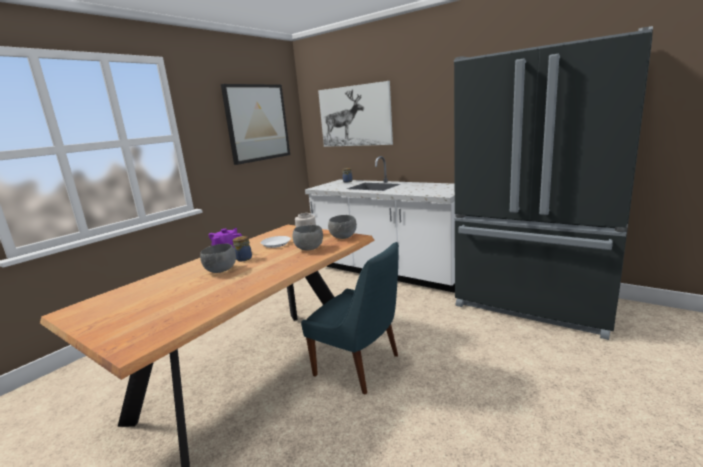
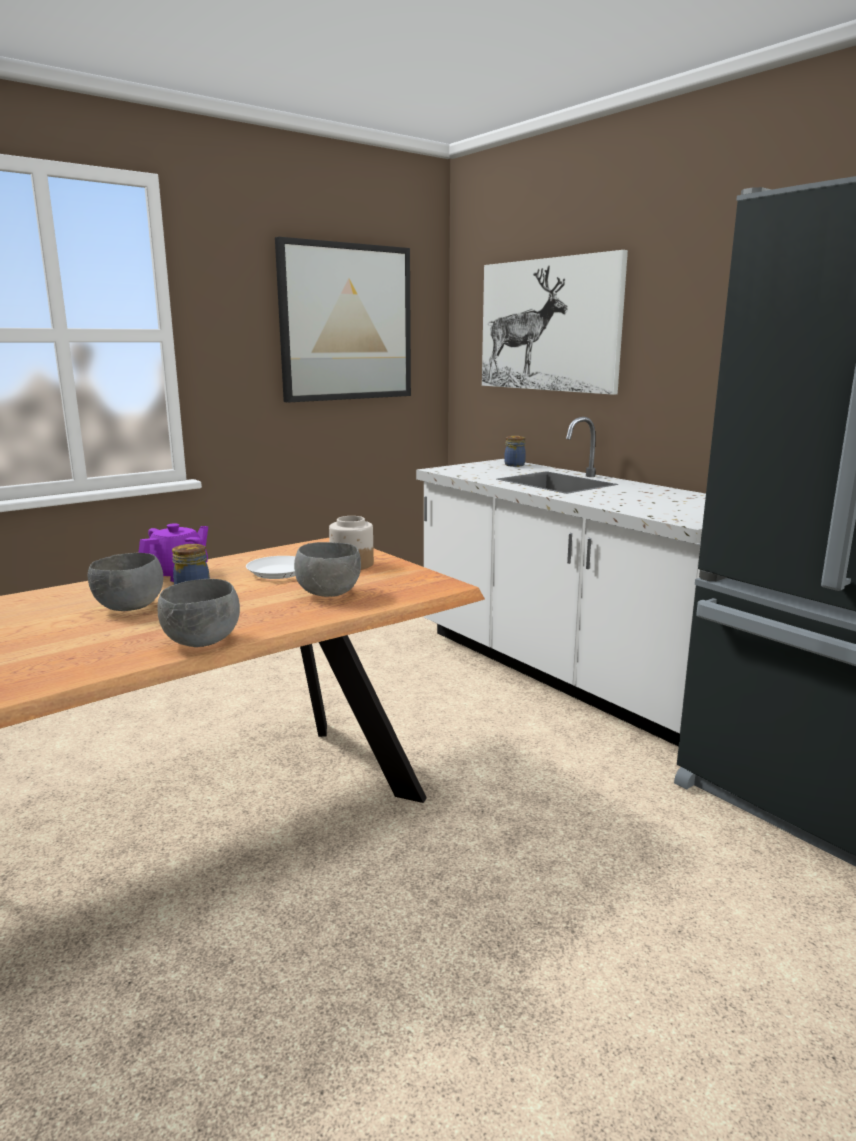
camera: 15 degrees right, 0 degrees up
blue chair [301,242,399,395] -> none
grey bowl [328,215,357,239] -> grey bowl moved to [157,579,240,647]

